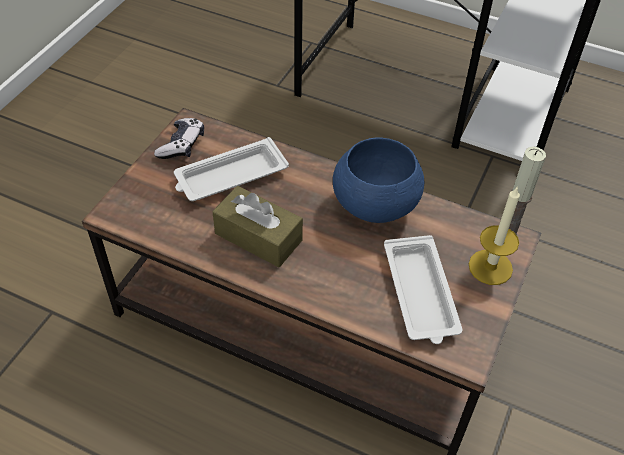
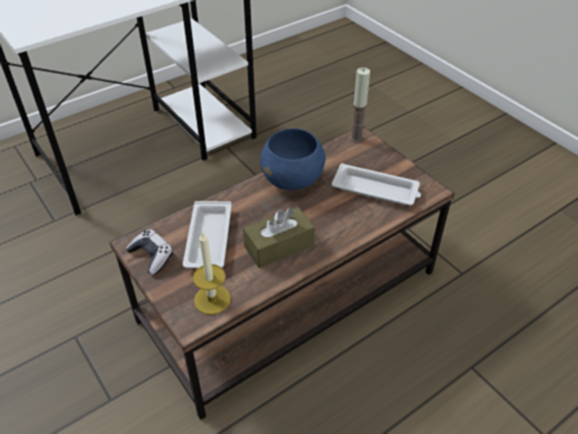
camera: 60 degrees left, 5 degrees down
candle [469,186,520,285] -> candle moved to [193,231,231,315]

